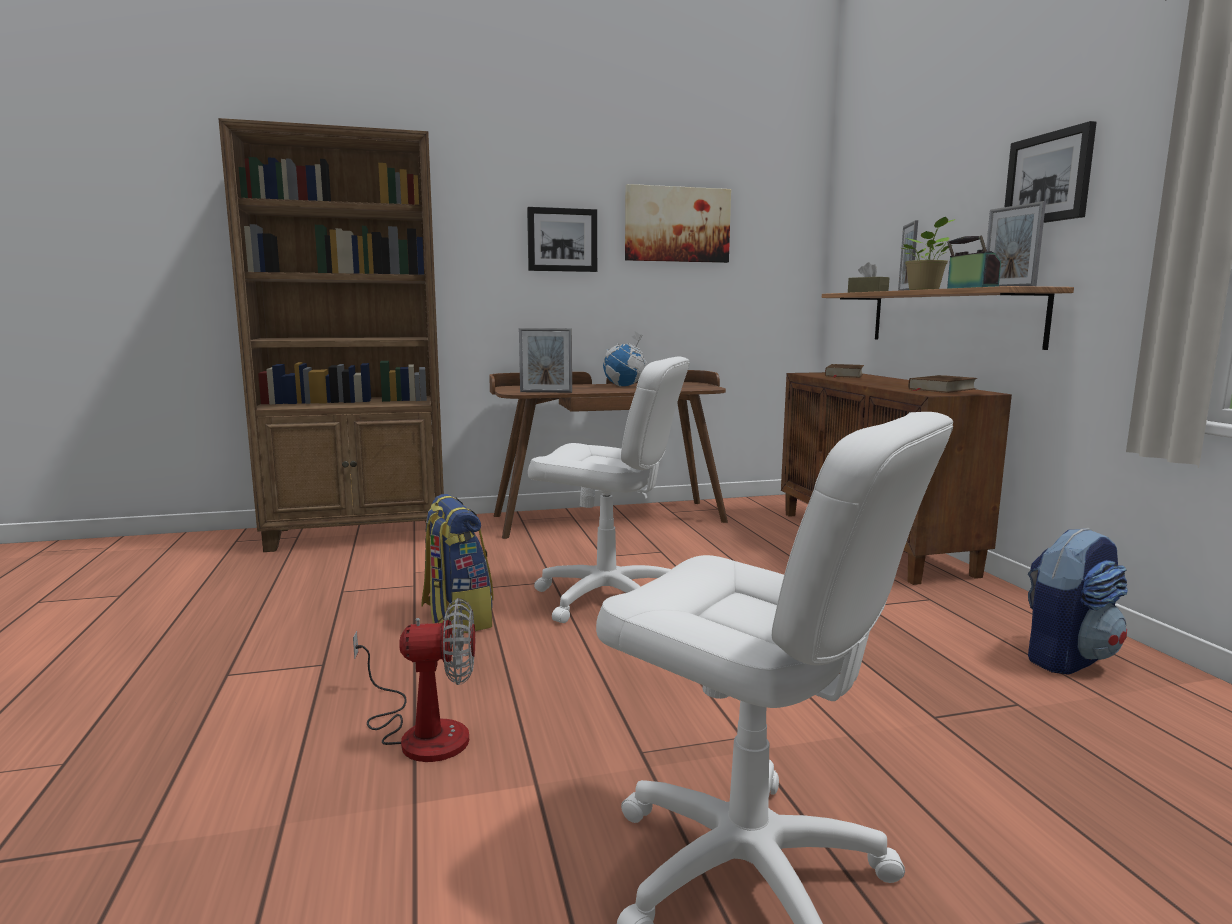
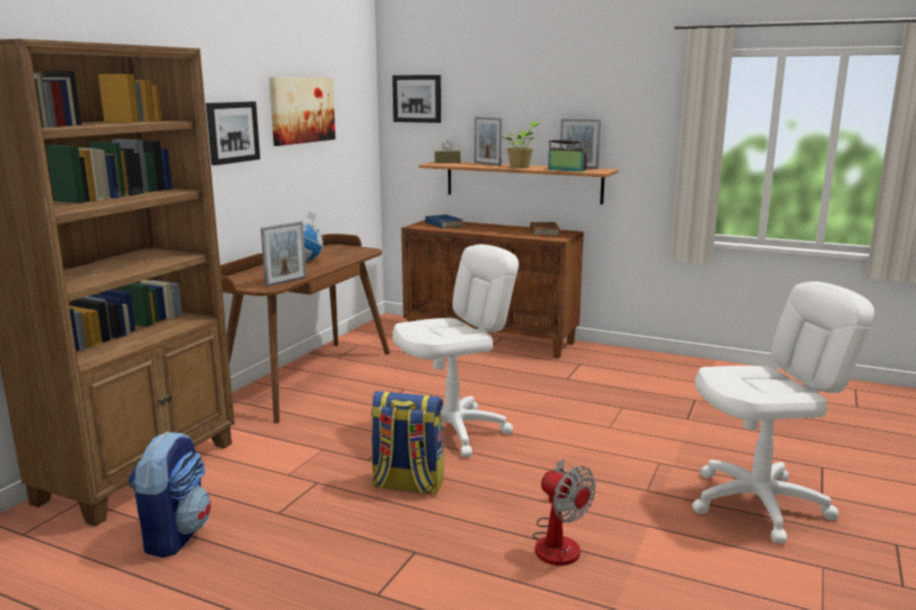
camera: 50 degrees left, 5 degrees up
fan [353,598,475,762] -> fan turned 105 degrees clockwise [532,459,596,566]
brown book [825,364,864,378] -> blue book [425,214,464,229]
picture [1004,121,1097,223] -> picture moved to [392,75,441,123]
backpack [1028,528,1128,675] -> backpack moved to [128,431,211,558]

